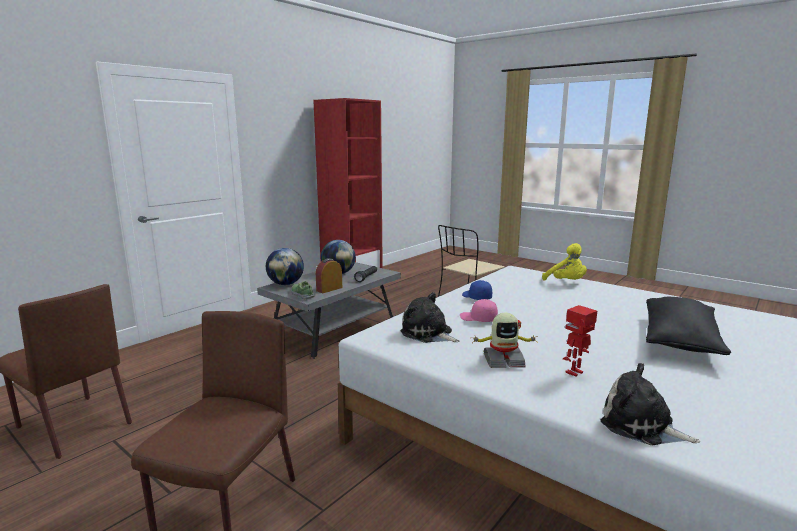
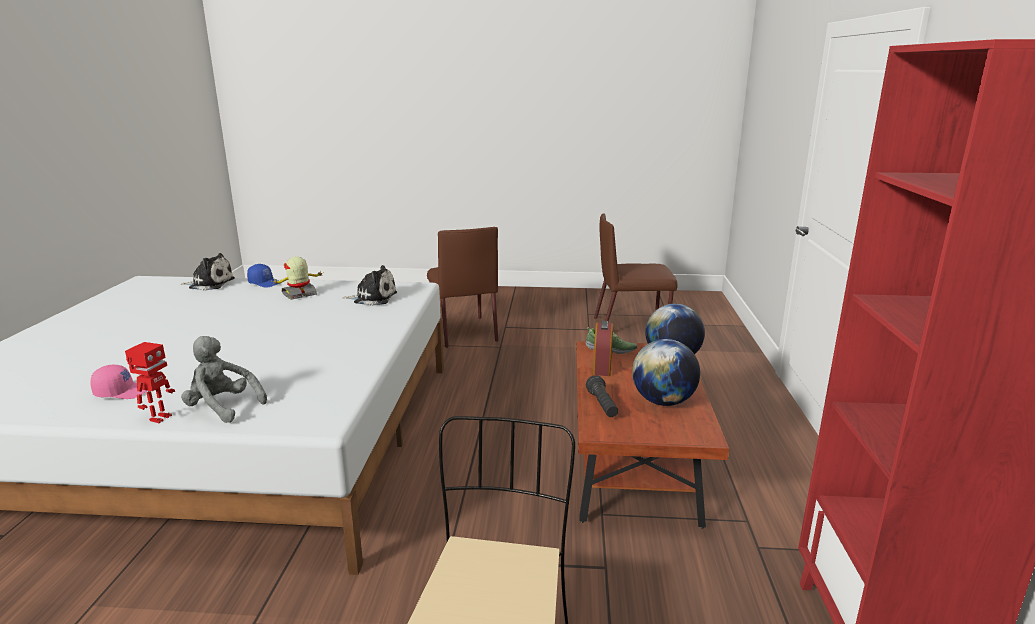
camera: 145 degrees right, 5 degrees up
grey coffee table [257,262,401,359] -> brown coffee table [576,341,729,529]
pink cap [460,299,498,322] -> pink cap moved to [90,365,147,399]
blue cap [462,280,492,300] -> blue cap moved to [247,264,280,288]
yellow plush toy [542,243,587,281] -> grey plush toy [181,336,267,423]
toy robot [563,305,597,377] -> toy robot moved to [125,342,175,423]
black pillow [646,297,731,355] -> none

